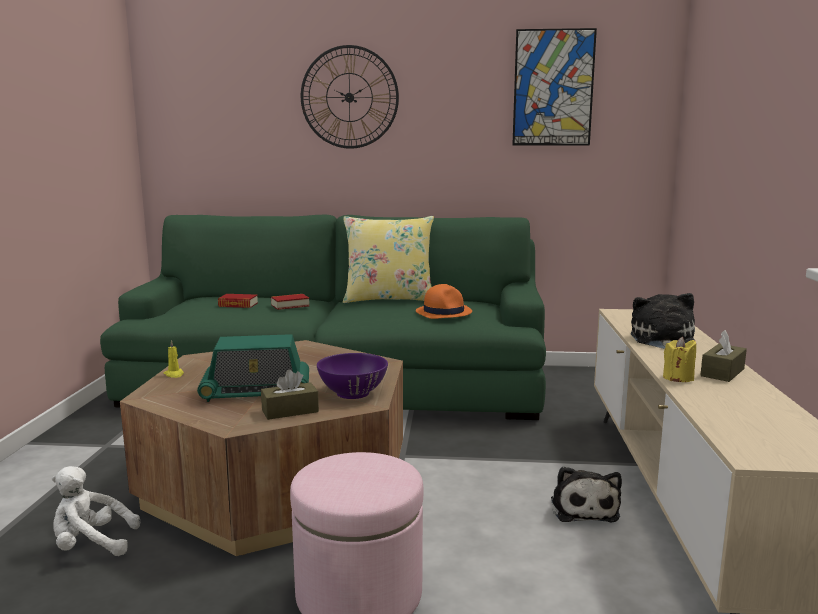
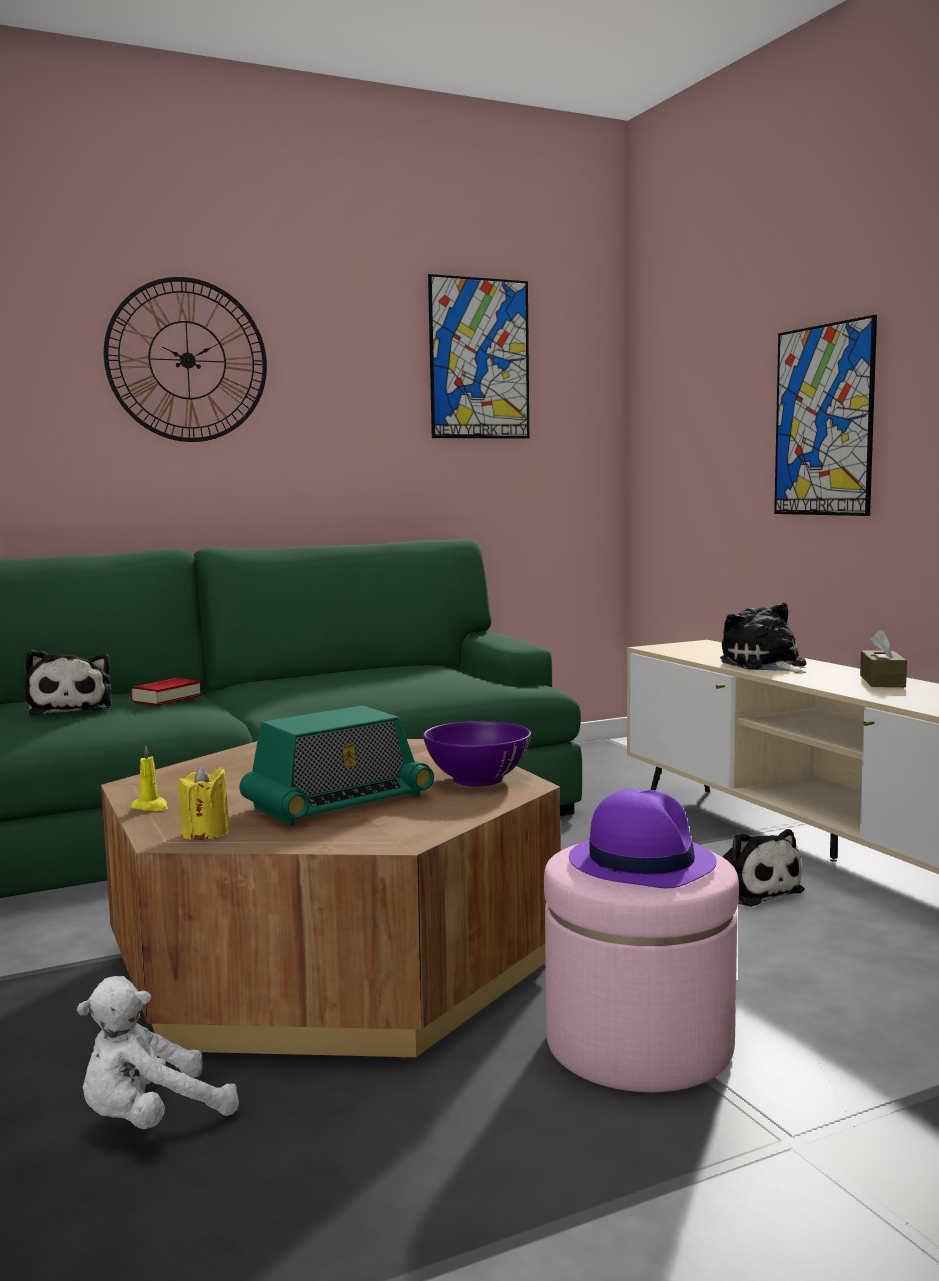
camera: 30 degrees left, 5 degrees down
book [218,294,258,308] -> plush toy [25,650,112,716]
brown tissue box [261,369,319,420] -> none
yellow pillow [343,216,434,303] -> none
orange hat [416,284,472,319] -> none
yellow candle [663,337,696,382] -> yellow candle moved to [179,765,230,840]
none -> purple hat [569,788,717,888]
none -> picture [774,315,877,516]

